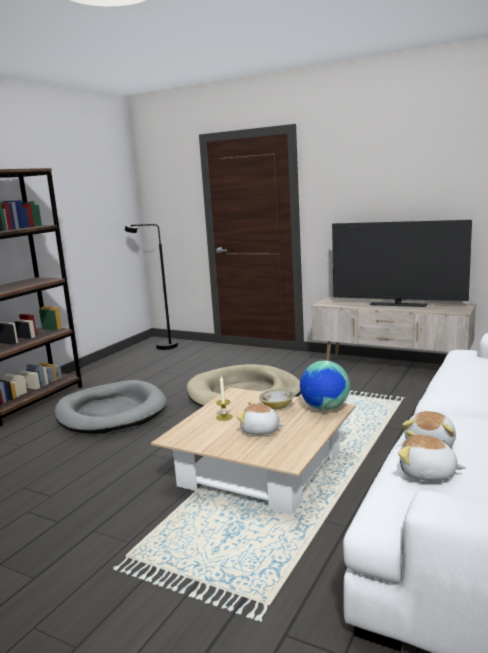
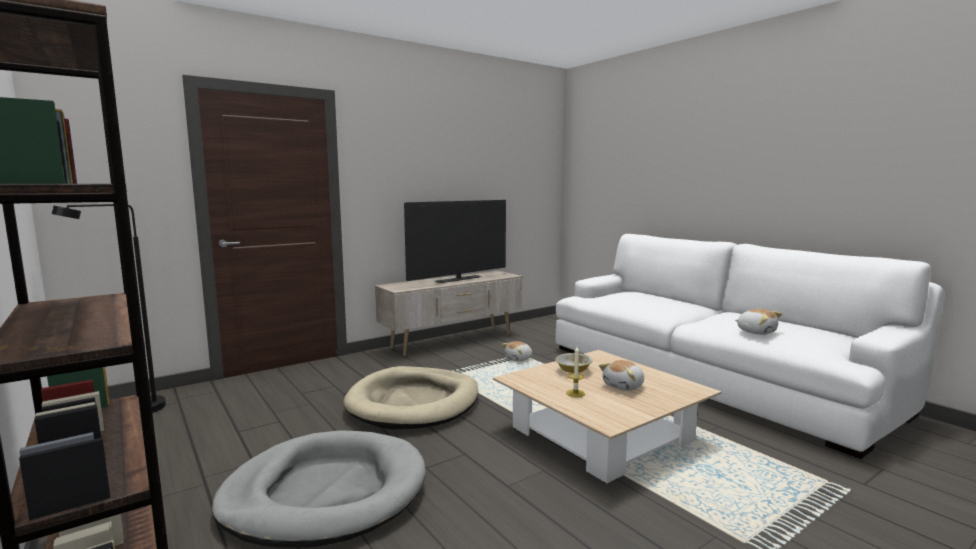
camera: 65 degrees left, 5 degrees down
globe [300,360,350,411] -> none
plush toy [398,430,466,481] -> plush toy moved to [502,341,532,362]

